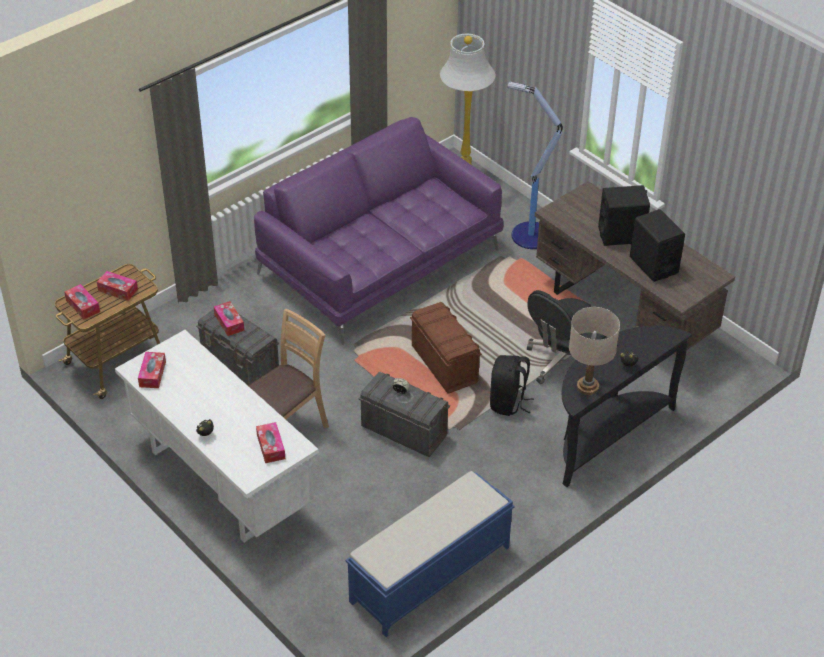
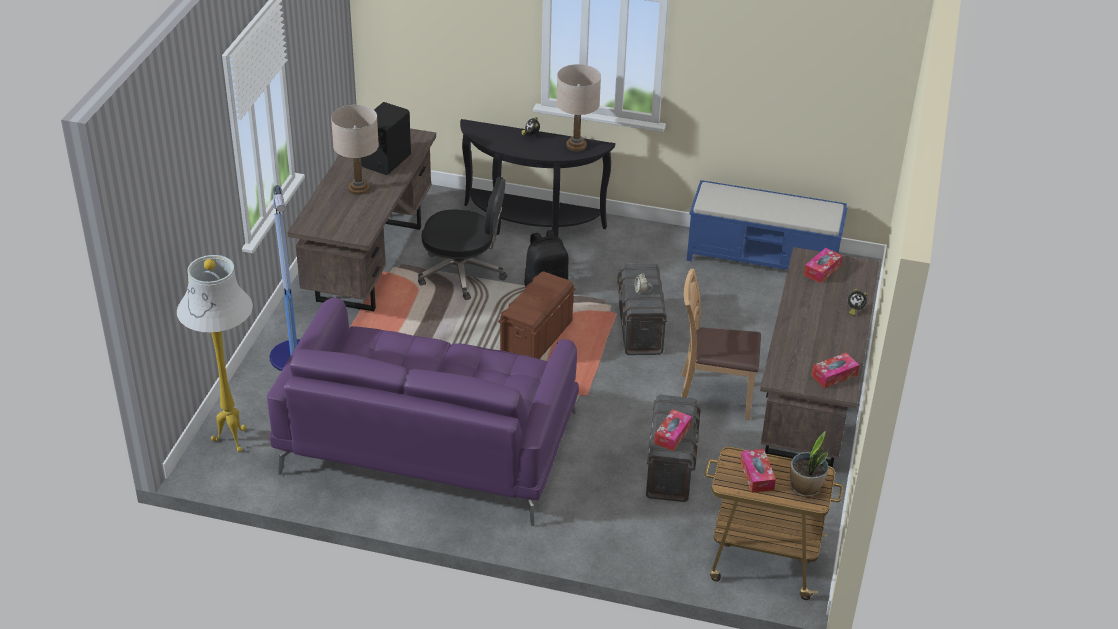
camera: 125 degrees left, 5 degrees down
tissue box [64,284,100,319] -> potted plant [790,431,828,497]
white desk [115,330,319,543] -> brown desk [760,247,880,467]
black speaker [598,185,650,246] -> beige table lamp [331,105,379,195]

